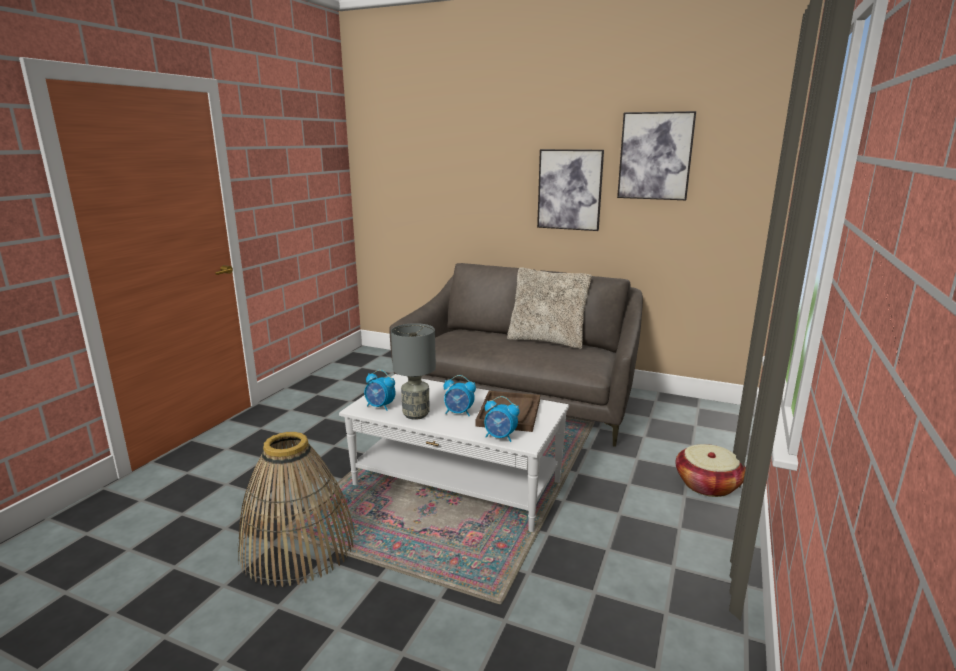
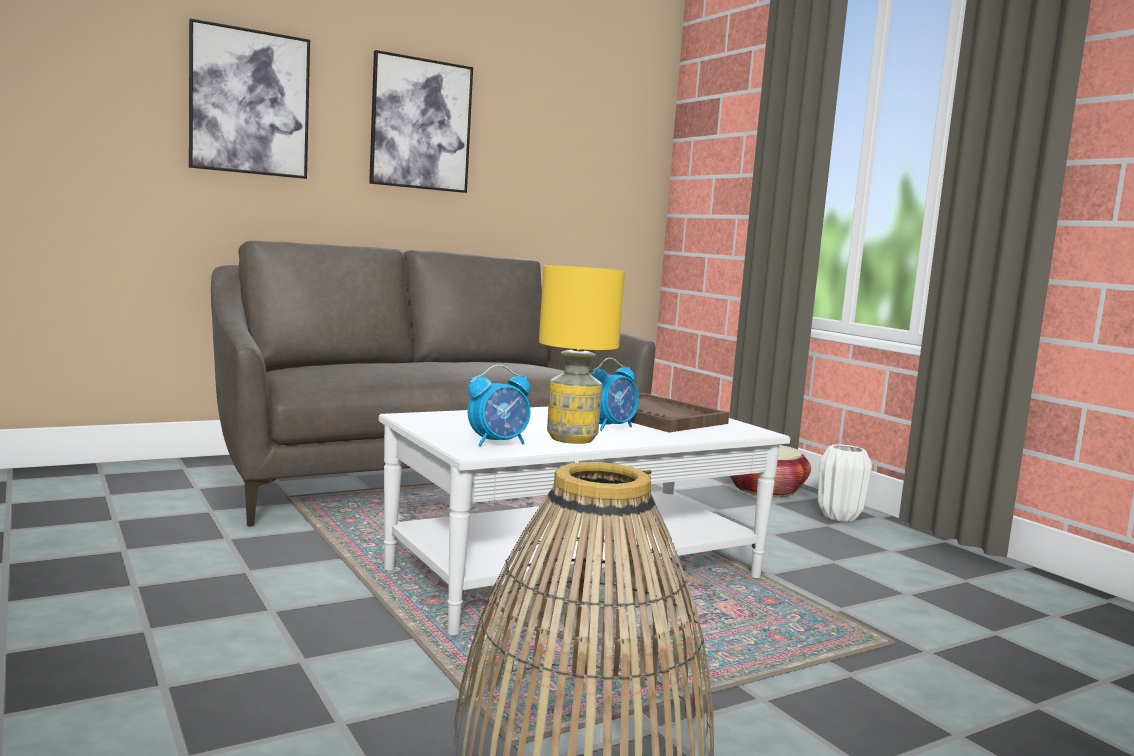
camera: 55 degrees left, 10 degrees down
grey table lamp [391,323,436,420] -> yellow table lamp [539,265,625,444]
alarm clock [484,396,520,442] -> none
beige pillow [507,267,592,348] -> none
picture [617,111,696,200] -> picture moved to [189,18,310,179]
none -> white vase [818,444,872,522]

